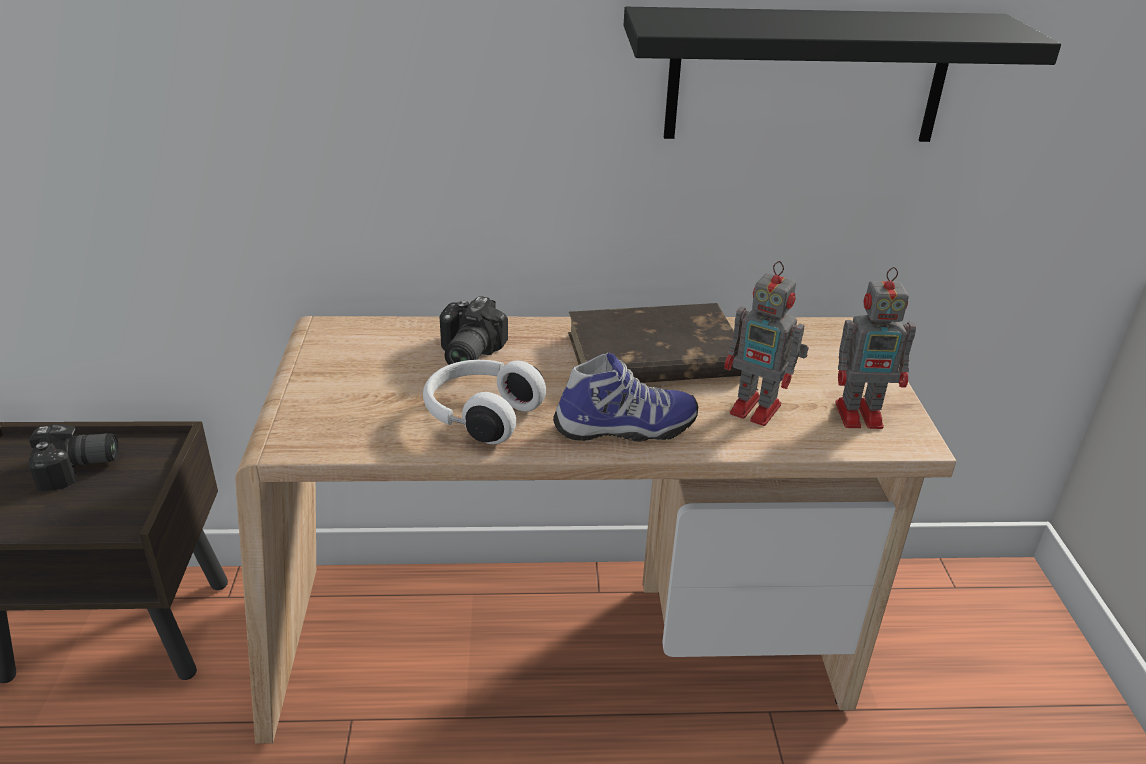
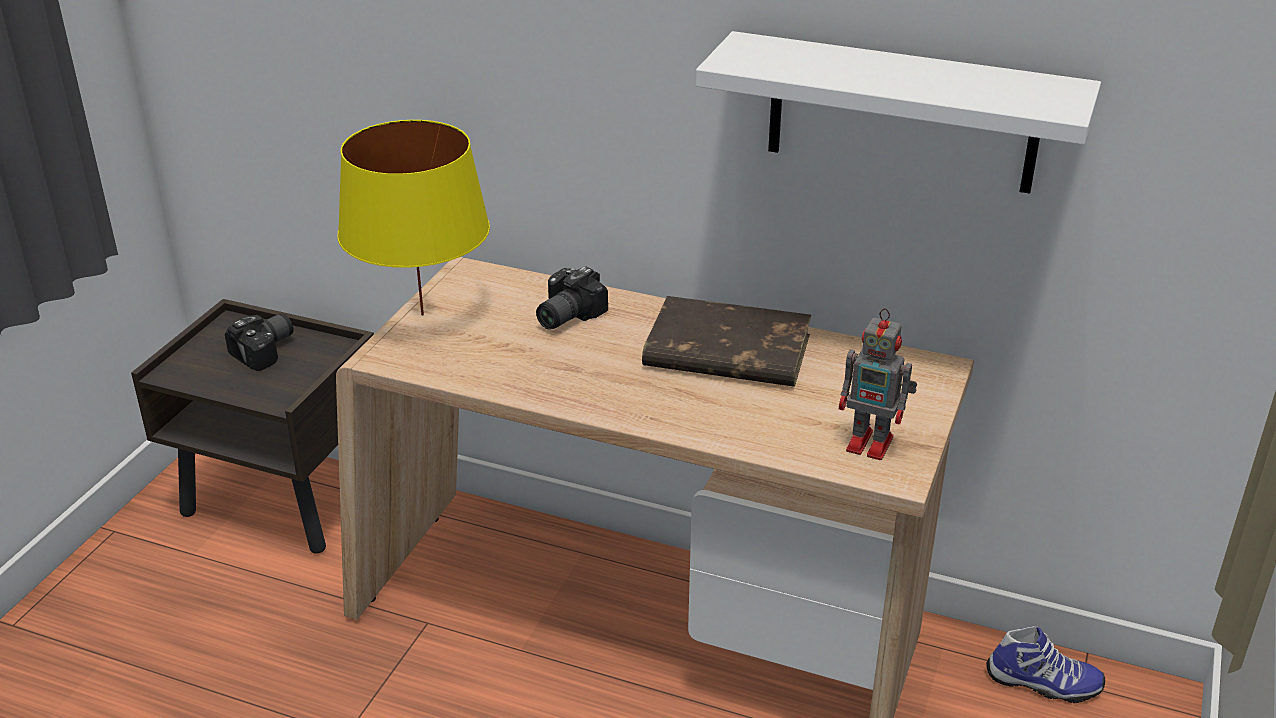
camera: 25 degrees right, 0 degrees up
camera [29,424,119,491] -> camera turned 60 degrees counterclockwise [225,314,293,371]
white headphones [423,360,546,444] -> none
shoe [553,353,698,442] -> shoe moved to [986,626,1105,703]
black shelf [624,7,1061,142] -> white shelf [696,31,1101,194]
toy robot [724,261,809,426] -> none
none -> yellow table lamp [337,120,490,316]

